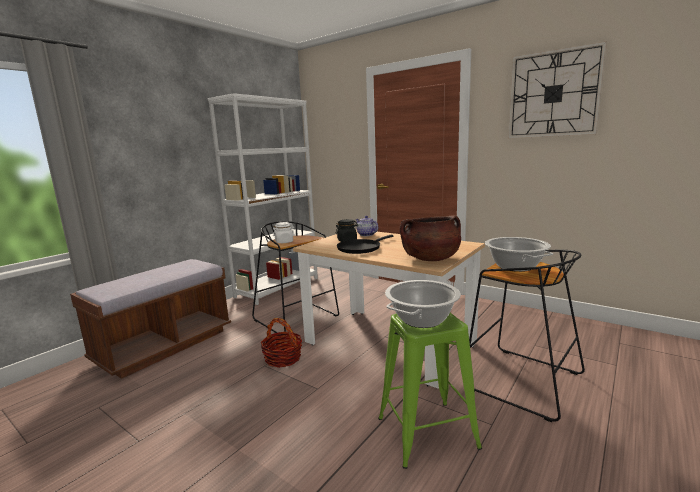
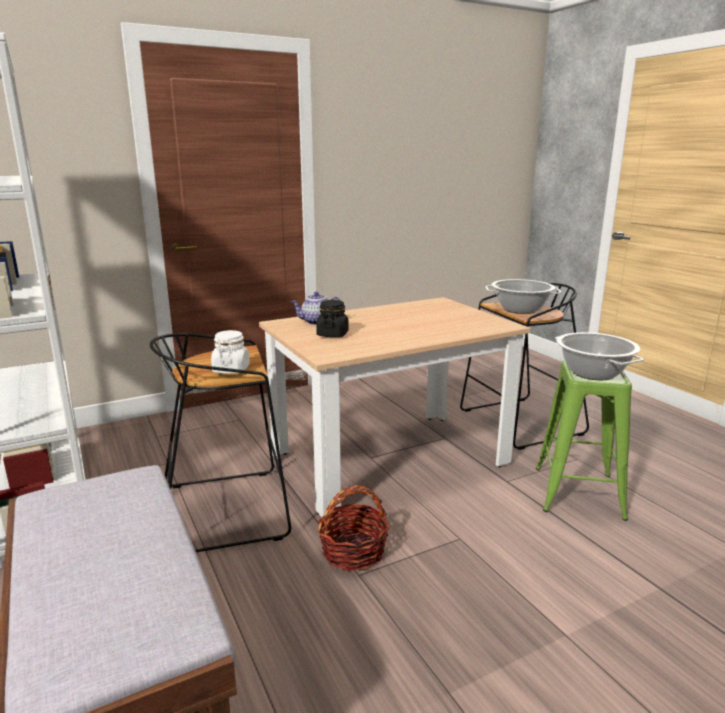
camera: 65 degrees left, 5 degrees up
black frying pan [337,235,393,254] -> none
brown cooking pot [400,216,461,261] -> none
wall clock [508,41,607,138] -> none

